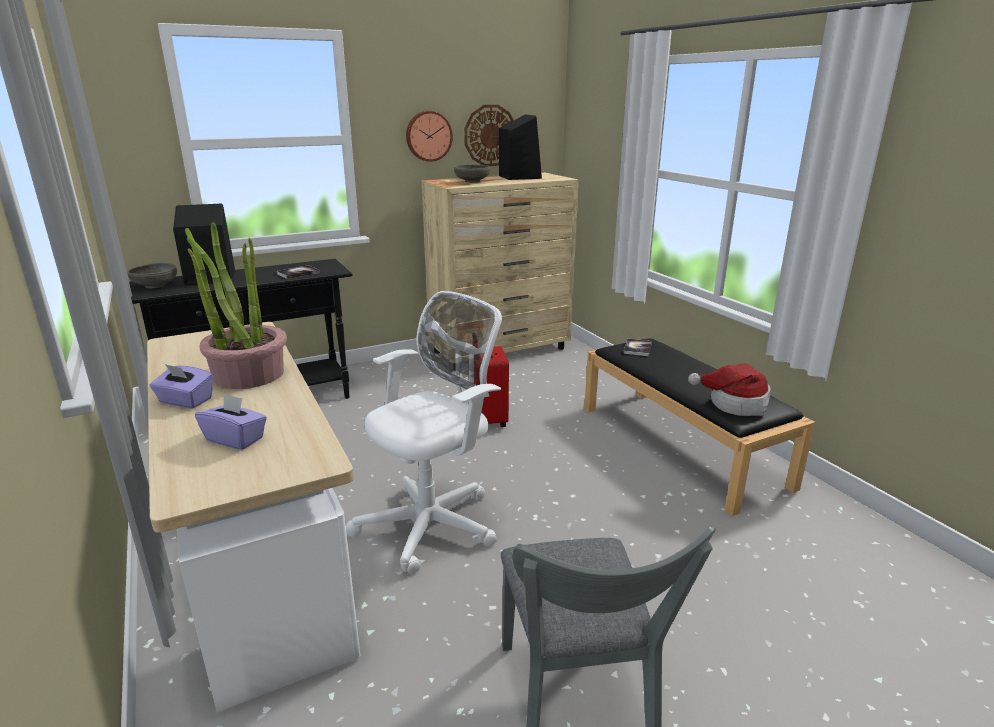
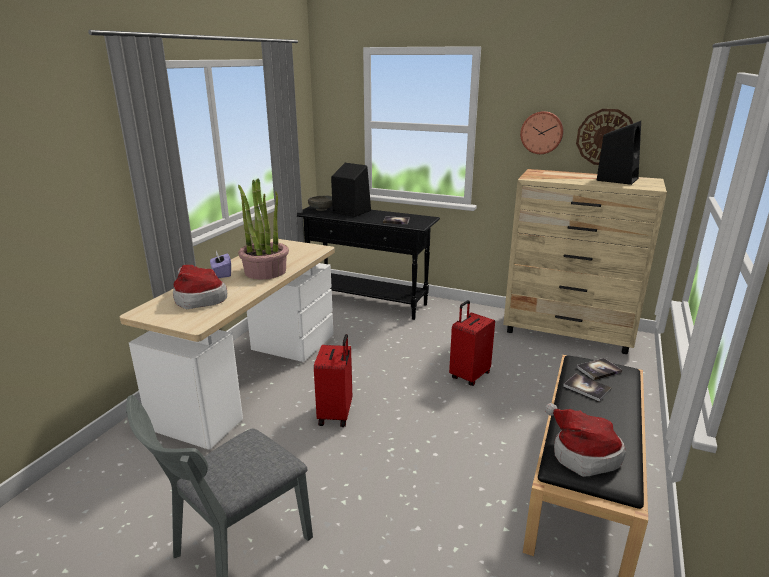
camera: 50 degrees right, 0 degrees up
purple tissue box [195,393,267,450] -> hat [173,265,227,309]
white office chair [345,291,502,574] -> red suitcase [314,334,352,427]
grey bowl [454,165,490,183] -> none
none -> book [563,374,611,402]

